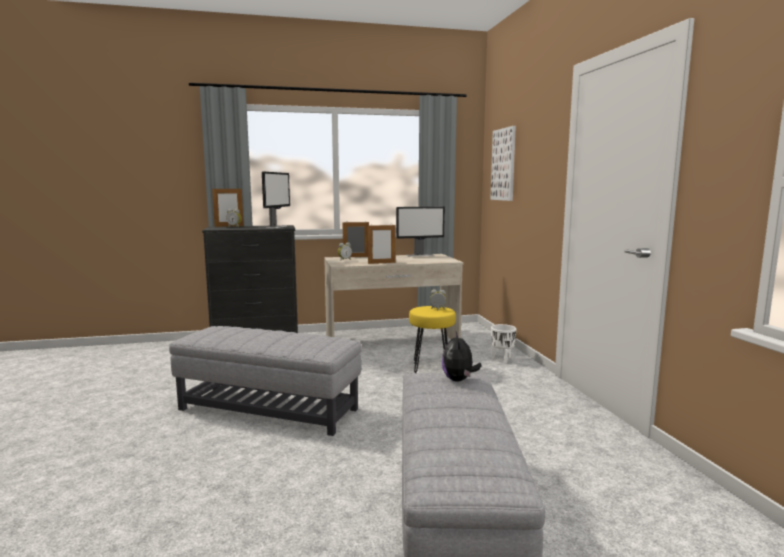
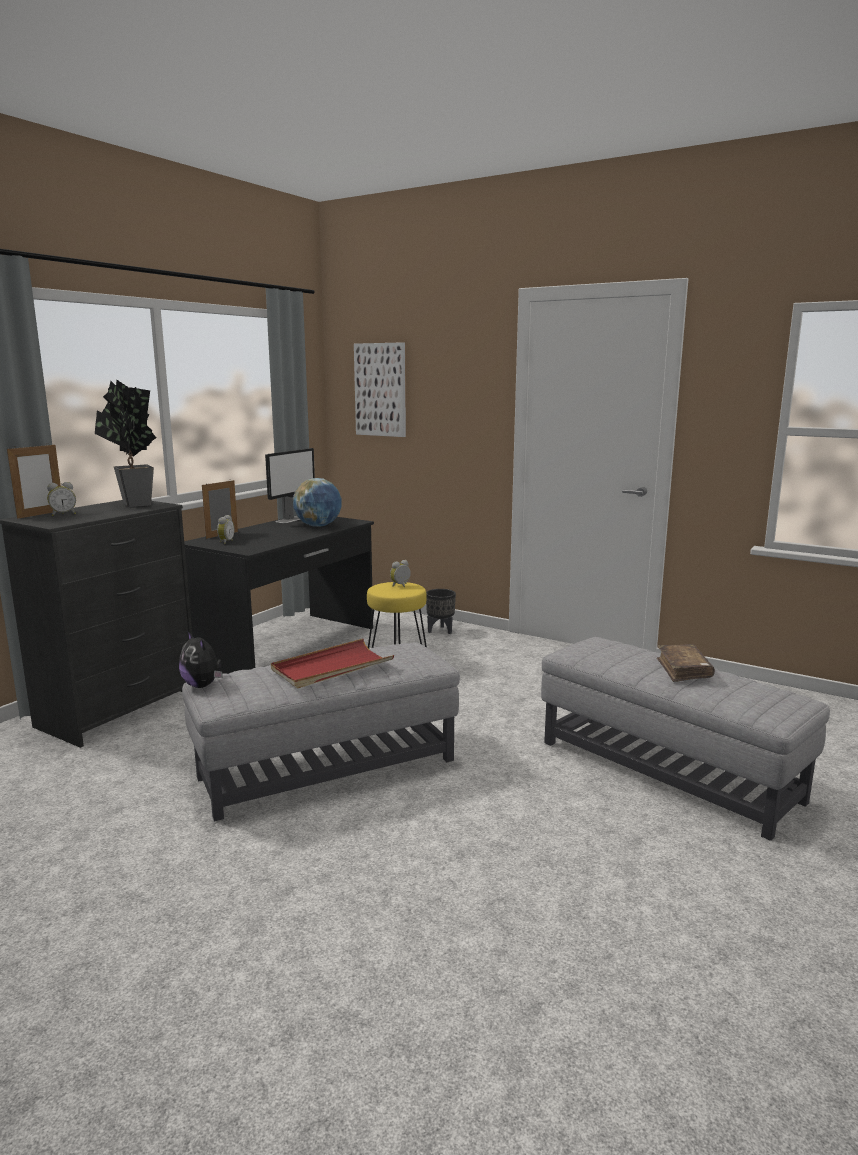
camera: 45 degrees left, 5 degrees up
monitor [262,172,290,228] -> potted plant [95,379,156,507]
beige desk [324,254,464,339] -> black desk [184,517,374,674]
picture frame [368,225,396,264] -> none
plush toy [442,332,482,382] -> plush toy moved to [179,631,222,688]
white planter [491,324,516,363] -> black planter [426,589,456,634]
none -> red tray [271,639,394,688]
none -> globe [293,478,342,527]
none -> brown book [657,644,715,682]

